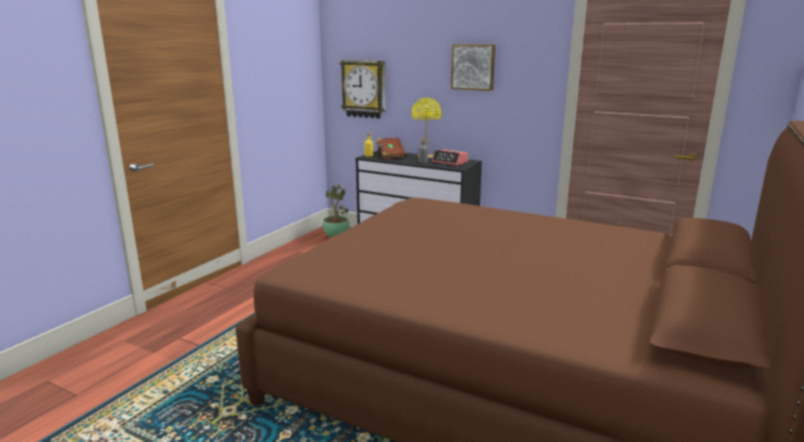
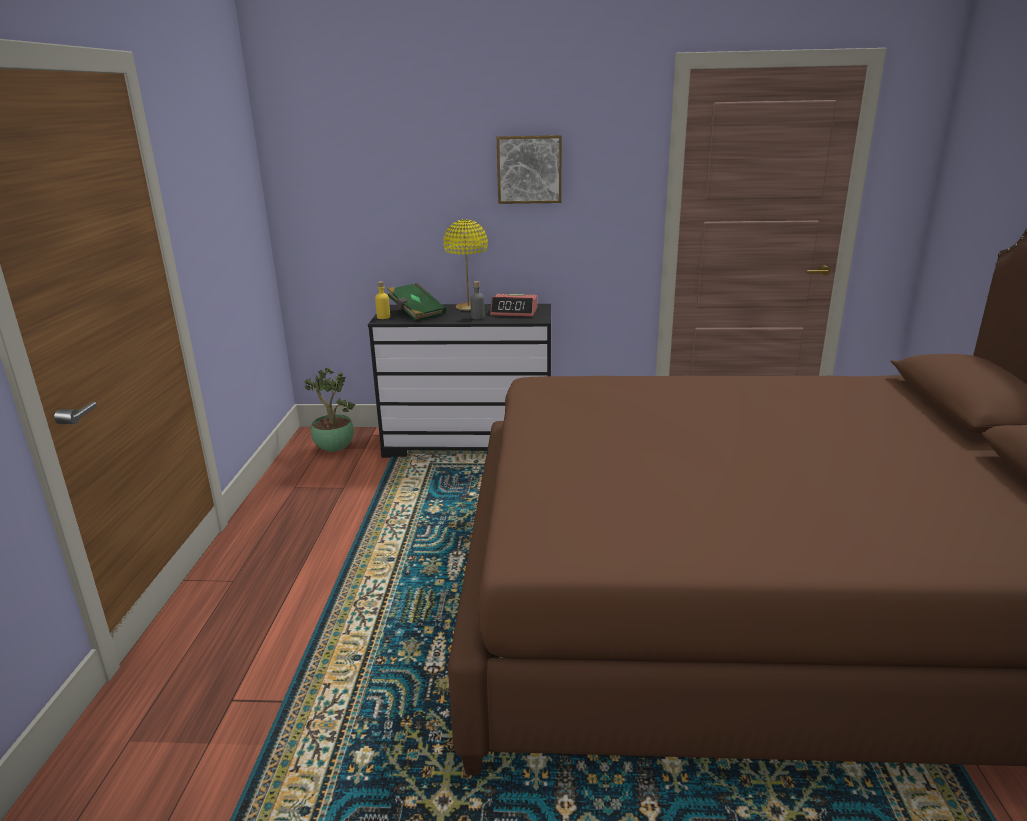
camera: 25 degrees left, 5 degrees up
wall clock [340,60,385,119] -> none
brown book [377,138,407,160] -> green book [387,283,446,321]

